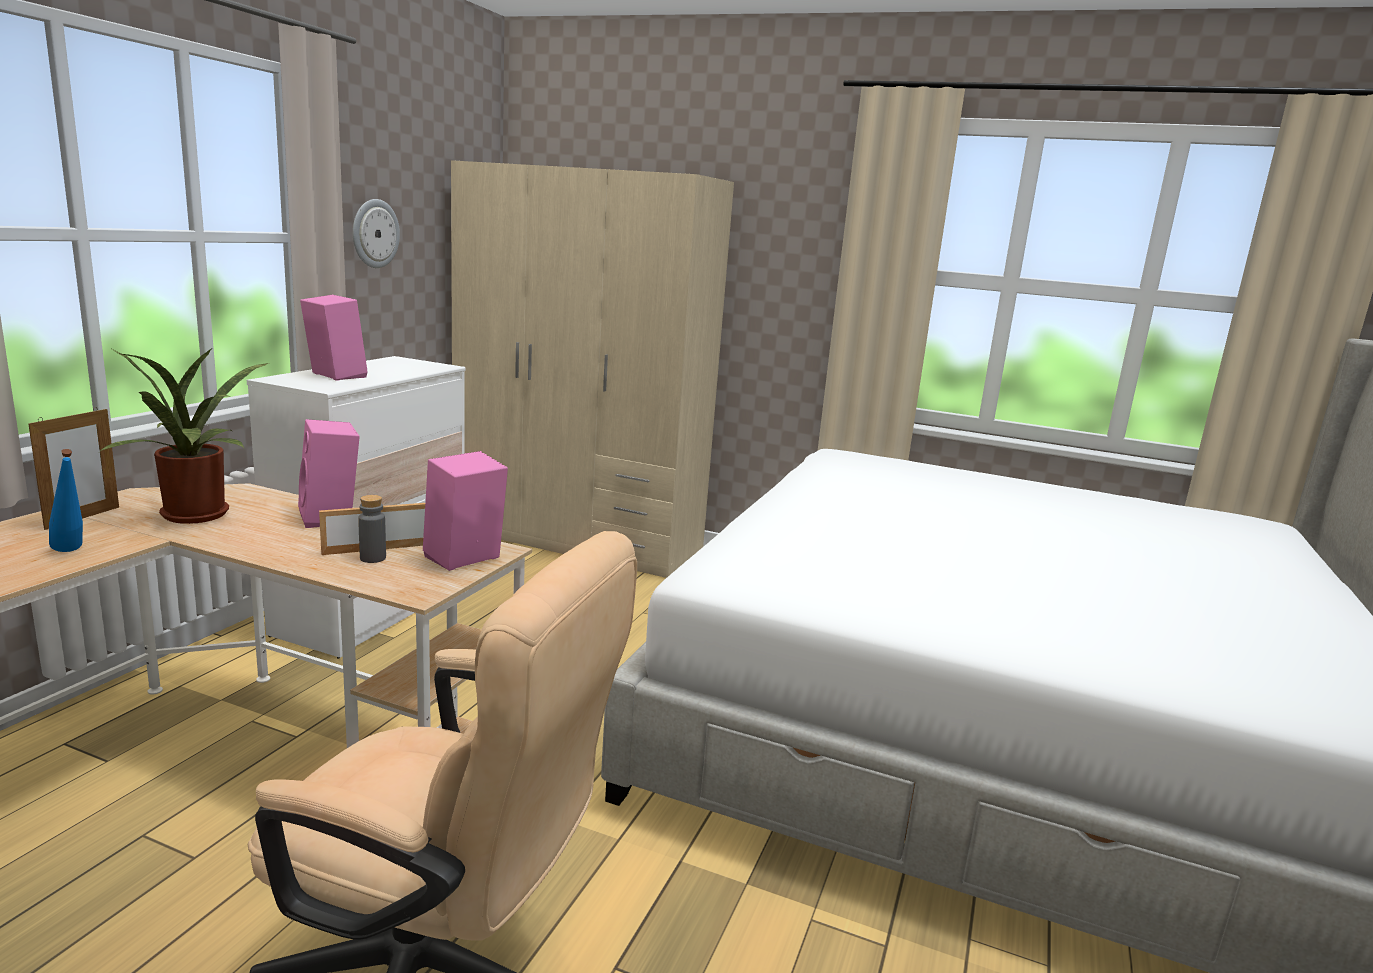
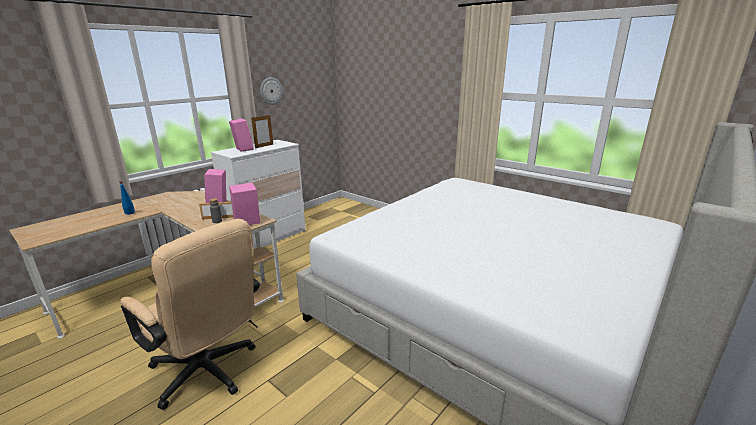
camera: 20 degrees right, 5 degrees up
picture frame [28,407,119,530] -> picture frame moved to [251,114,273,148]
potted plant [98,348,268,524] -> none
beige wardrobe [451,160,734,578] -> none

